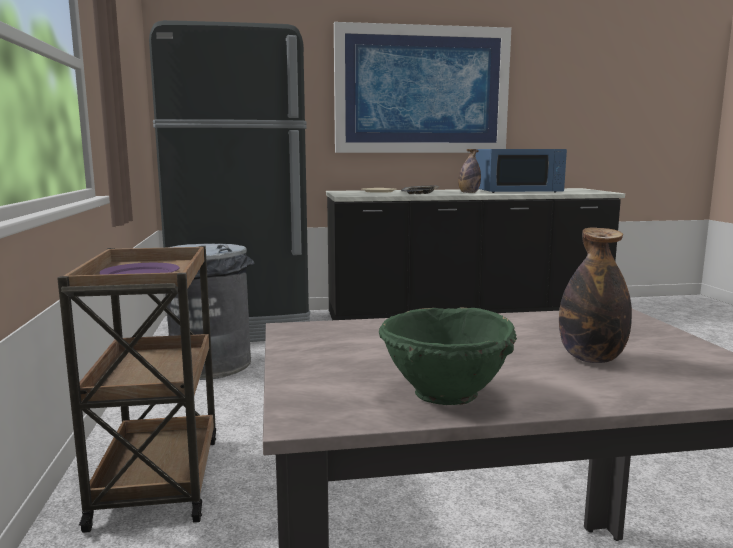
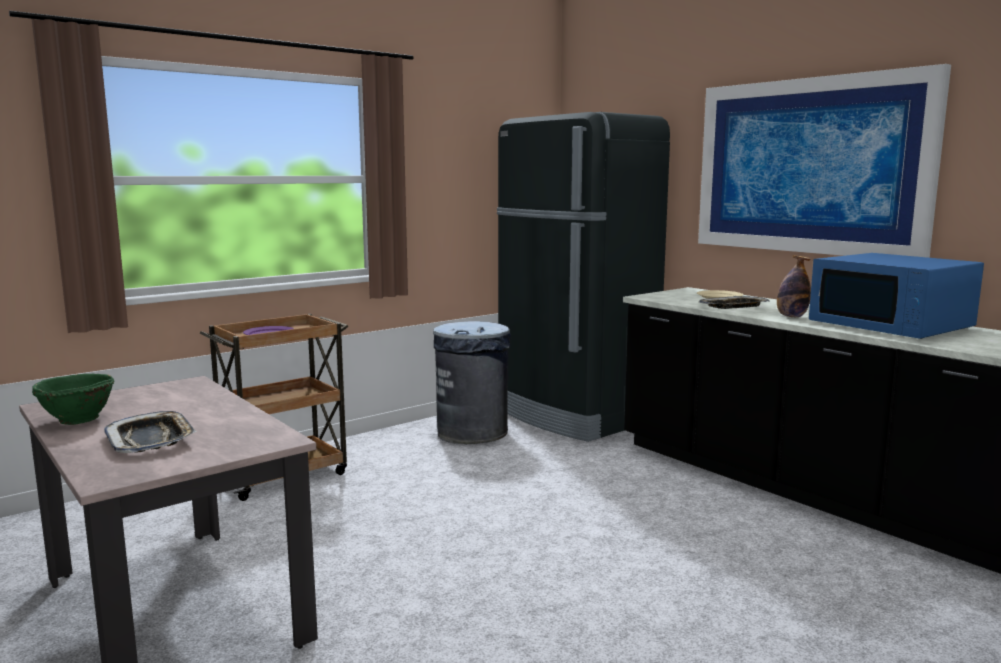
camera: 60 degrees right, 0 degrees up
bottle [559,227,632,363] -> tray [104,411,197,453]

